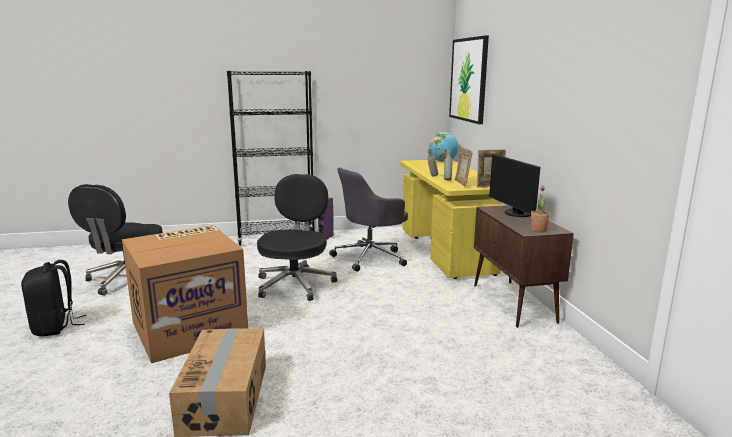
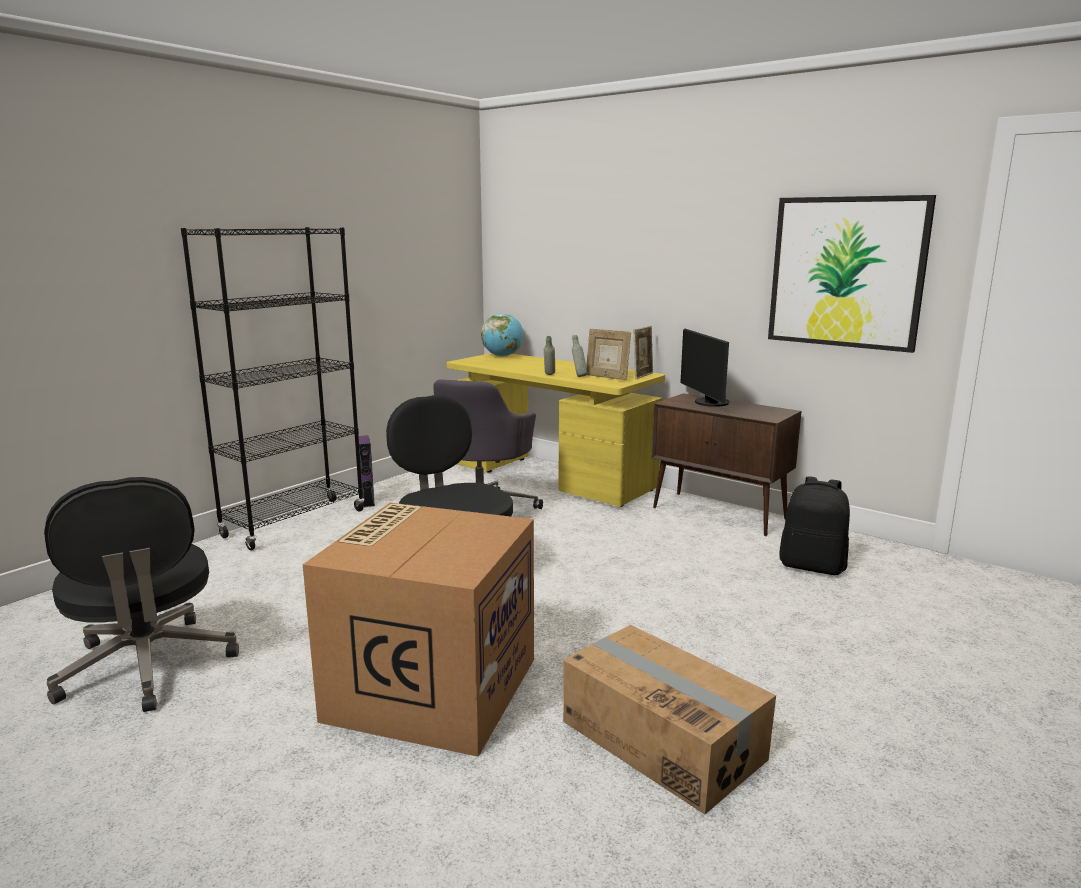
camera: 40 degrees left, 0 degrees up
black backpack [21,260,86,337] -> black backpack moved to [780,476,850,575]
picture [449,35,489,124] -> picture moved to [768,195,936,353]
monitor [489,154,540,217] -> monitor turned 45 degrees clockwise [680,329,730,407]
potted plant [531,185,550,232] -> none

